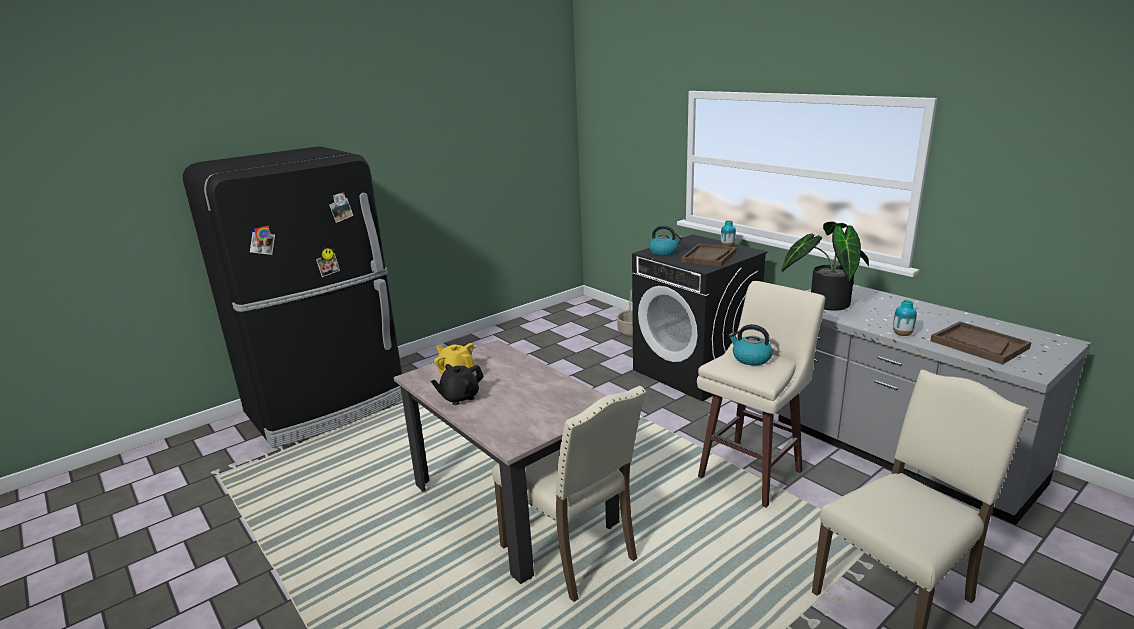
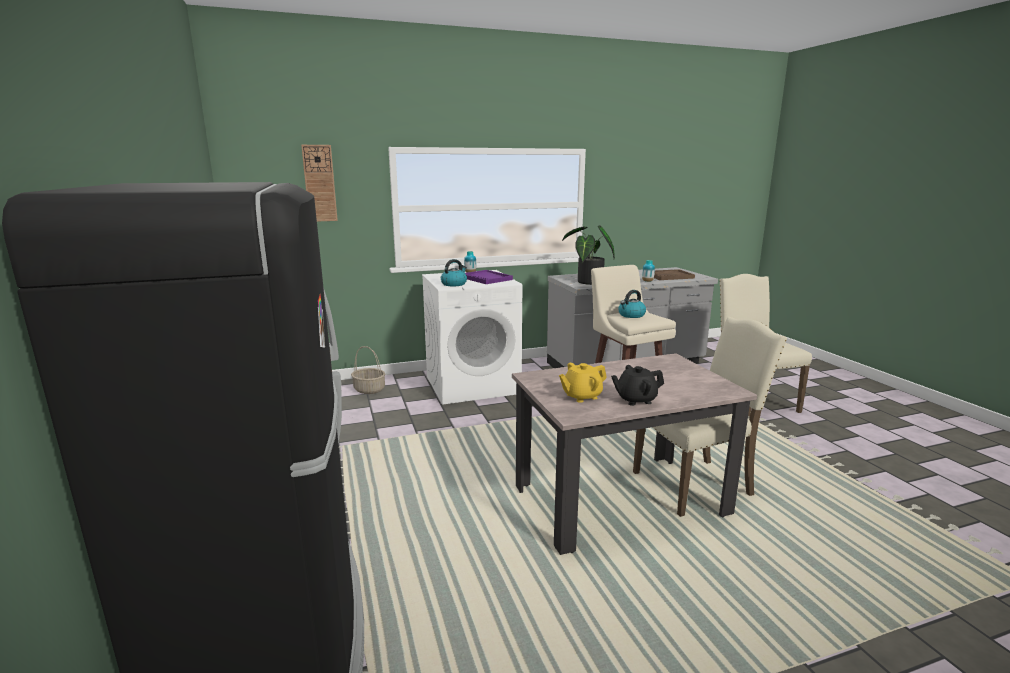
camera: 70 degrees left, 5 degrees down
black teapot [431,364,484,405] -> black teapot turned 90 degrees clockwise [611,365,664,406]
black washing machine [632,234,768,401] -> white washing machine [422,270,522,405]
brown tray [682,244,737,267] -> purple tray [465,270,513,284]
none -> wall clock [301,145,338,221]

